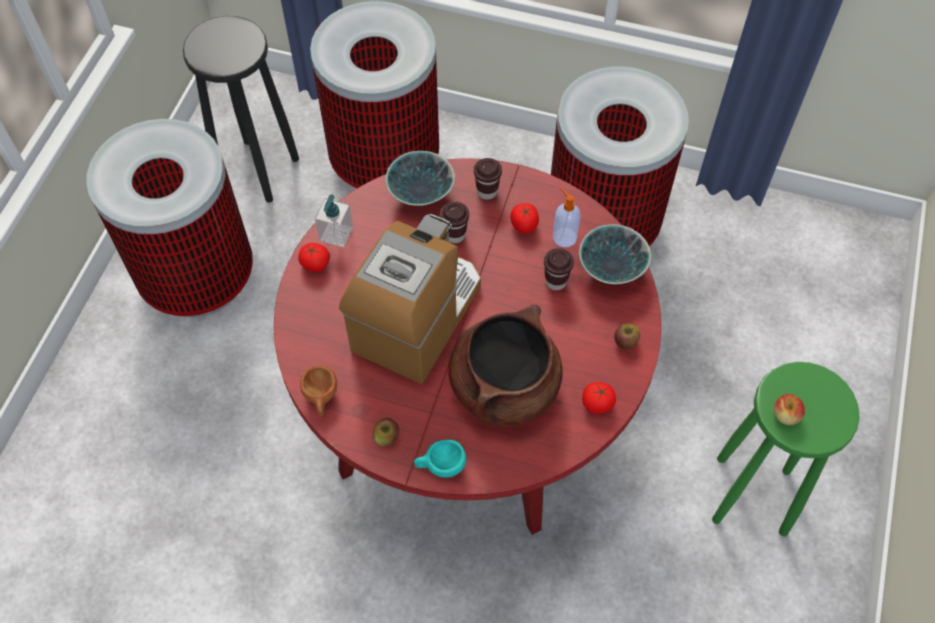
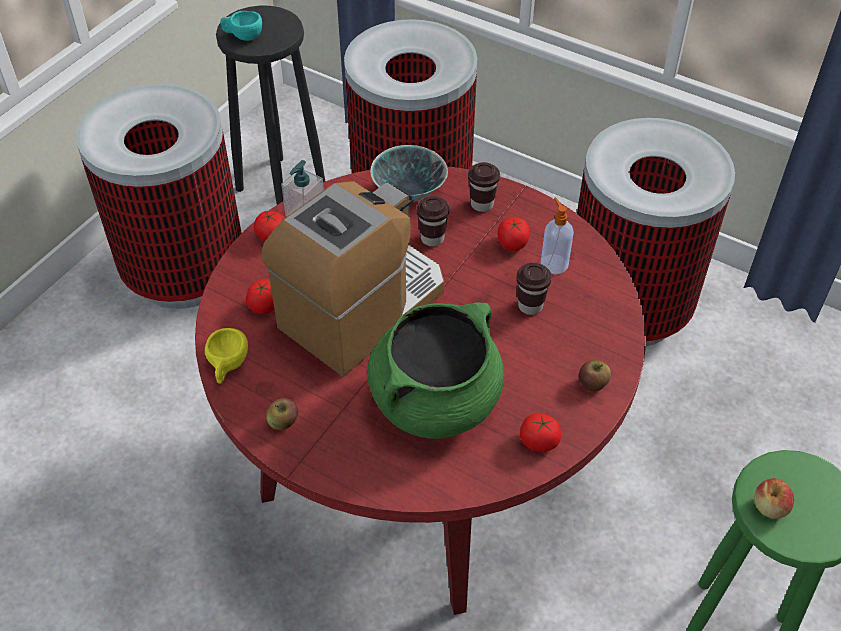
camera: 15 degrees right, 10 degrees down
brown cup [300,365,337,417] -> yellow cup [205,328,248,384]
turquoise cup [414,440,466,478] -> turquoise cup moved to [220,11,262,41]
brown cooking pot [448,305,563,427] -> green cooking pot [367,302,504,439]
bowl [579,224,651,284] -> none
none -> tomato [246,279,274,314]

